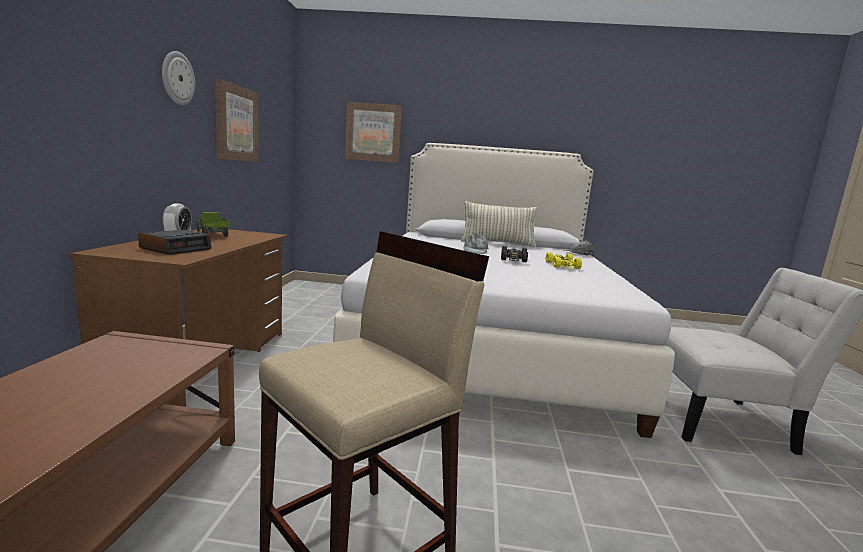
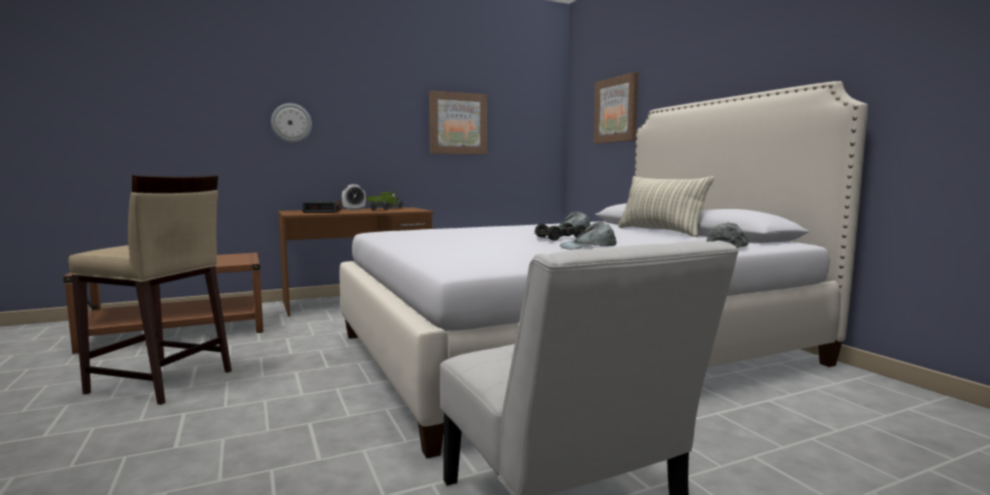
camera: 60 degrees right, 5 degrees down
wall clock [162,51,195,106] -> wall clock moved to [271,103,312,143]
yellow toy car [546,252,582,269] -> grey cap [560,222,617,250]

